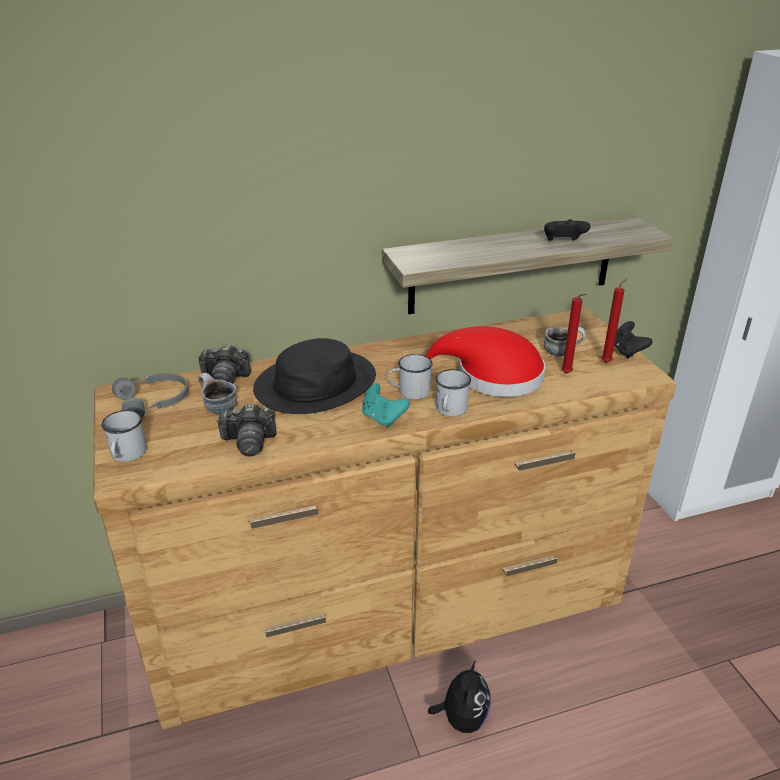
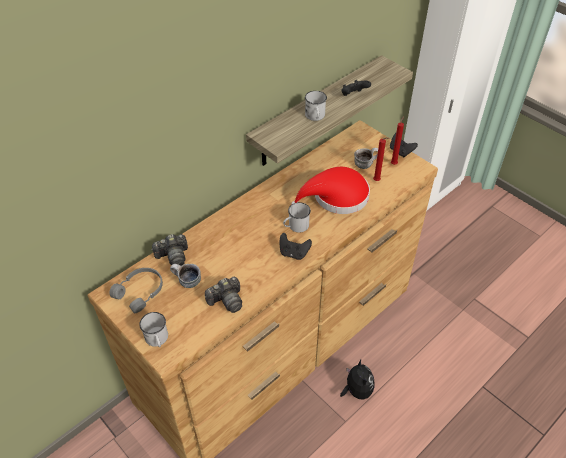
camera: 25 degrees left, 15 degrees up
black hat [253,338,376,414] -> none
turquoise game controller [362,383,410,427] -> black game controller [280,233,312,260]
white mug [435,369,471,417] -> white mug moved to [305,91,327,121]

